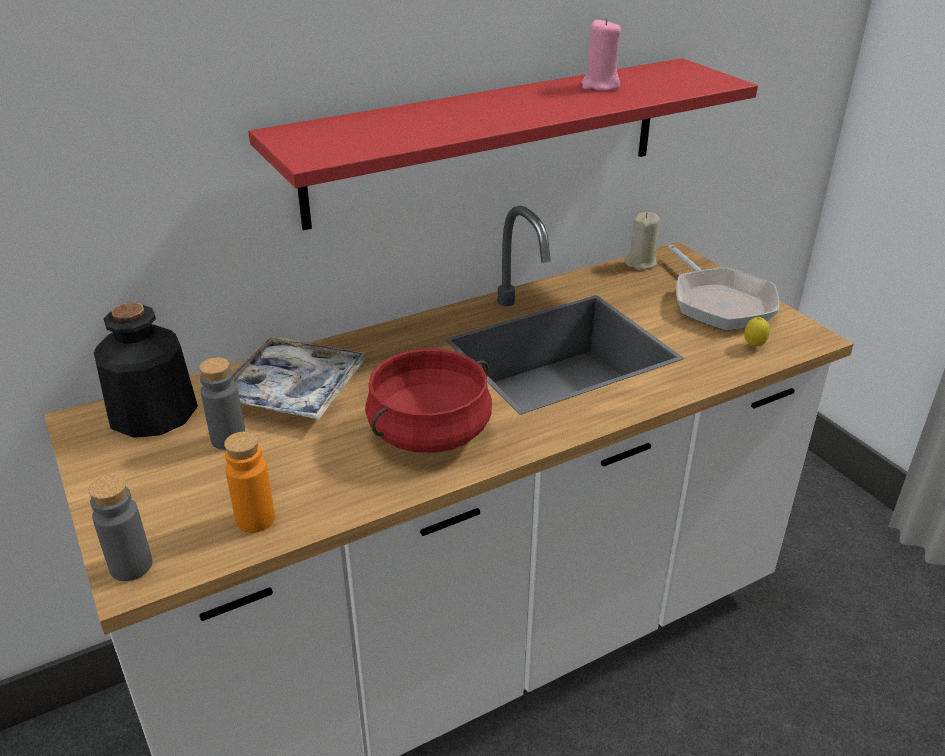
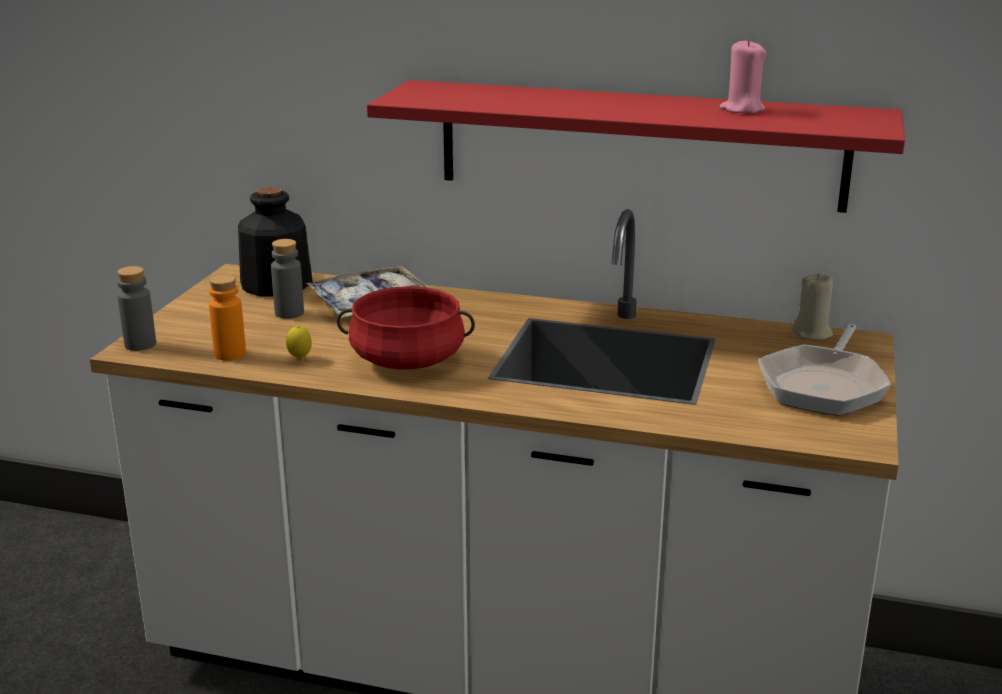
camera: 45 degrees right, 10 degrees down
lemon [744,317,770,347] -> lemon moved to [286,325,312,359]

